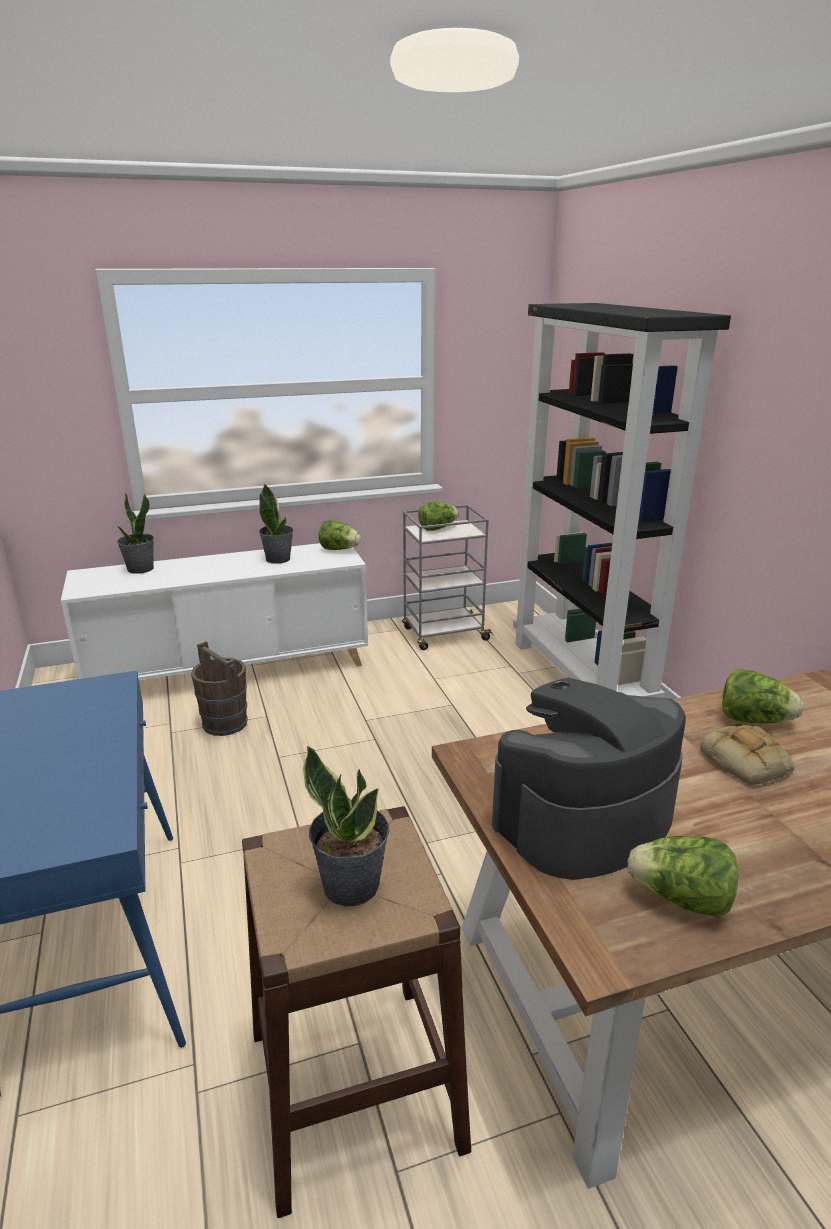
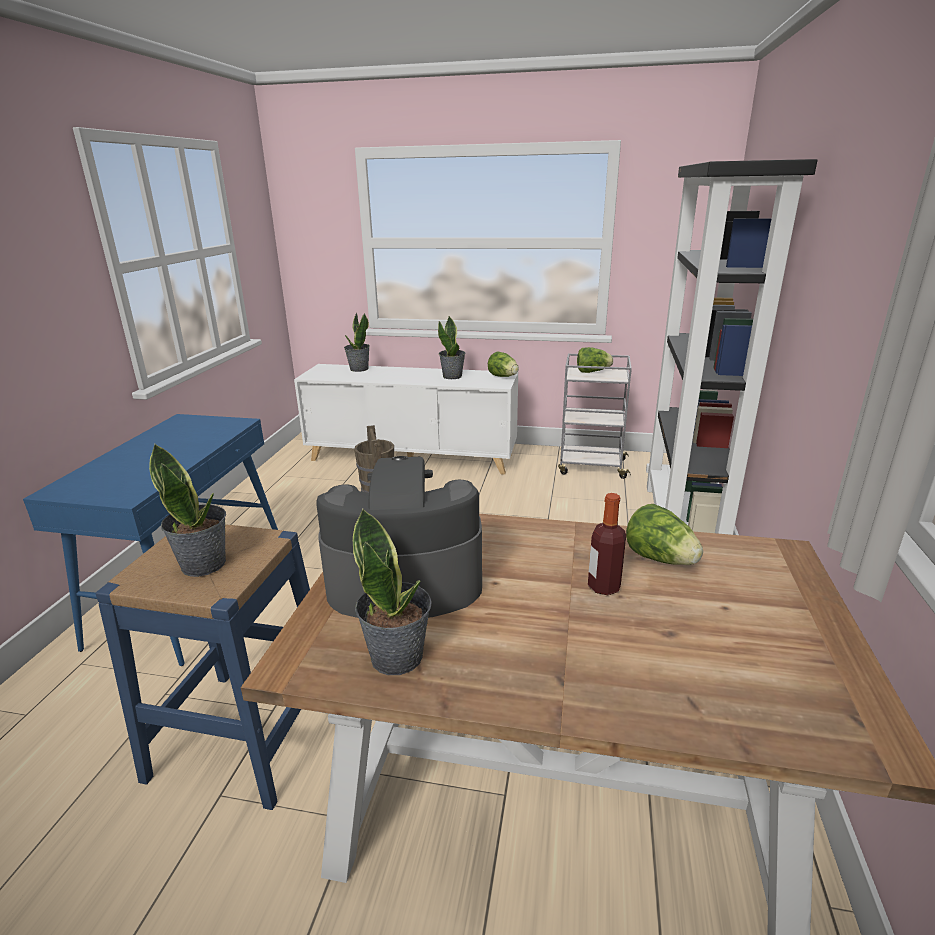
camera: 30 degrees right, 0 degrees up
brown stool [242,806,471,1218] -> blue stool [95,524,310,810]
lettuce [627,836,738,918] -> potted plant [353,508,431,675]
bread [700,725,795,785] -> bottle [588,493,626,595]

